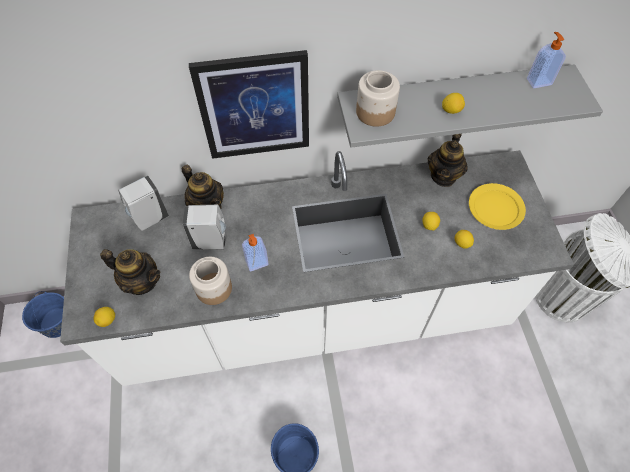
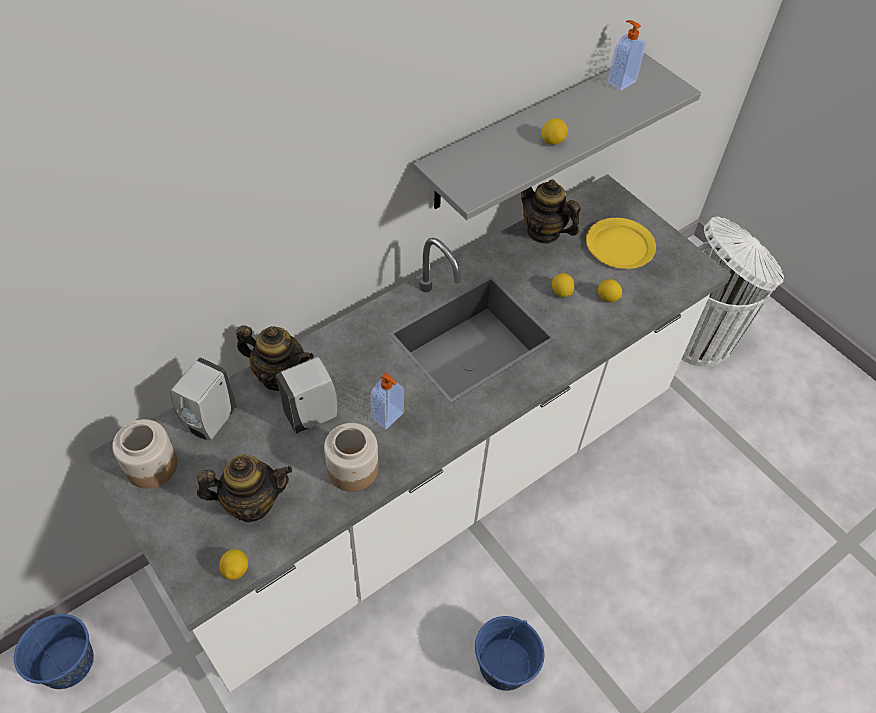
camera: 30 degrees left, 5 degrees down
picture [189,50,309,159] -> none
jar [356,70,400,127] -> jar moved to [112,419,177,489]
teapot [428,134,468,187] -> teapot turned 135 degrees clockwise [521,180,581,244]

